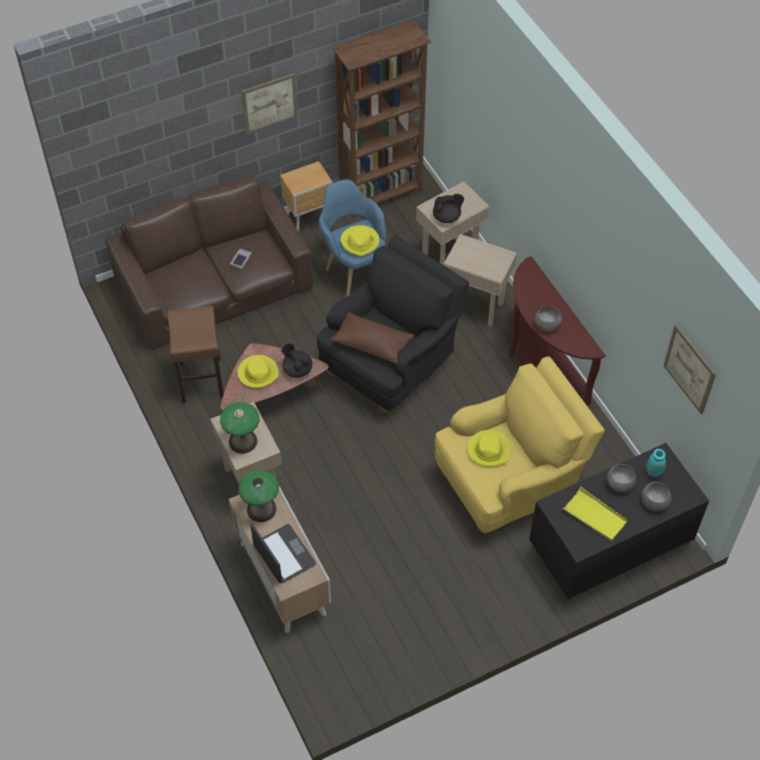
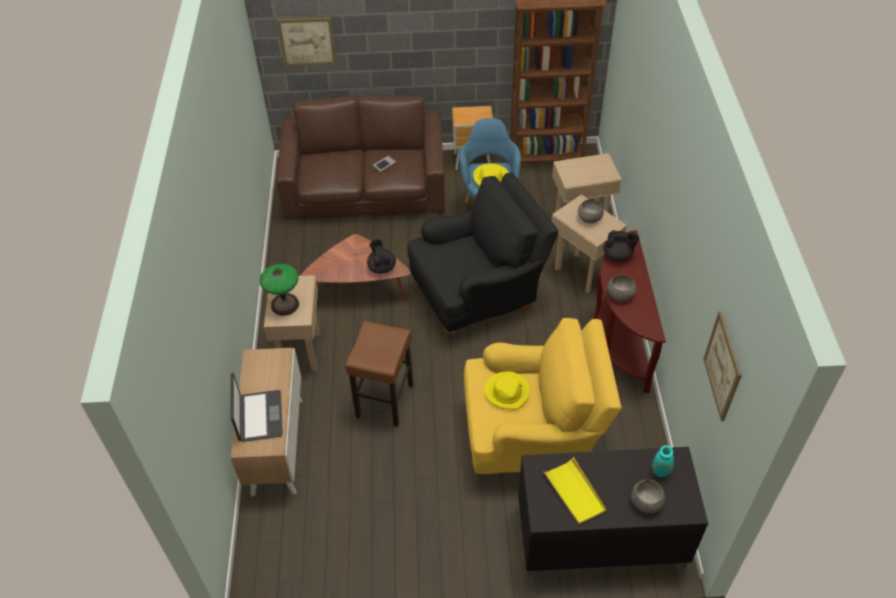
camera: 25 degrees right, 5 degrees down
brown stool [167,306,224,403] -> brown stool moved to [345,321,414,427]
yellow hat [237,355,279,388] -> none
table lamp [239,470,279,522] -> none
picture [241,73,298,135] -> picture moved to [277,17,337,66]
brown pillow [331,312,414,364] -> none
black teapot [433,194,464,223] -> black teapot moved to [604,230,640,261]
grey bowl [607,464,636,493] -> grey bowl moved to [578,199,604,224]

